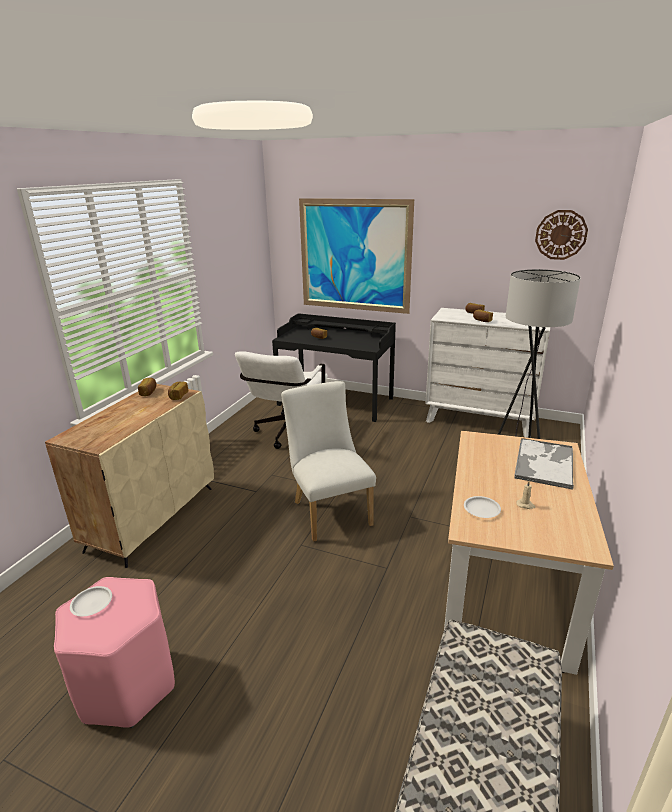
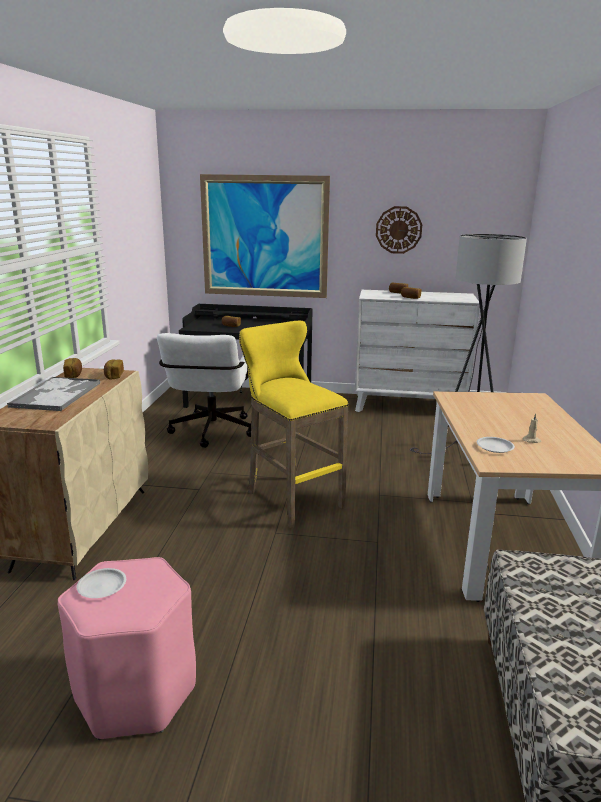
camera: 15 degrees left, 5 degrees down
white chair [281,381,376,542] -> yellow stool [239,321,348,528]
tray [514,438,574,490] -> tray moved to [7,377,100,411]
wall clock [535,210,588,260] -> wall clock moved to [376,206,422,254]

